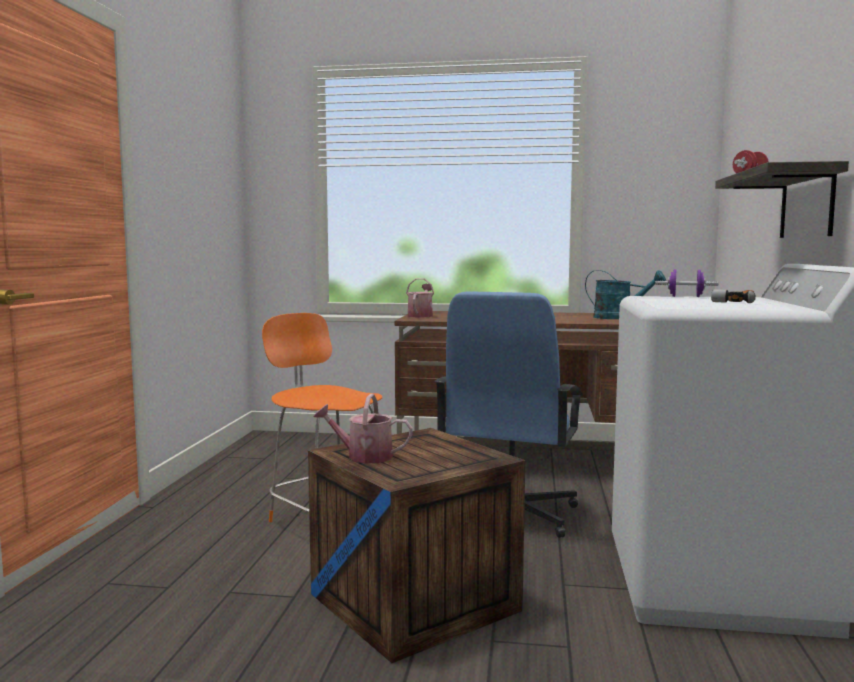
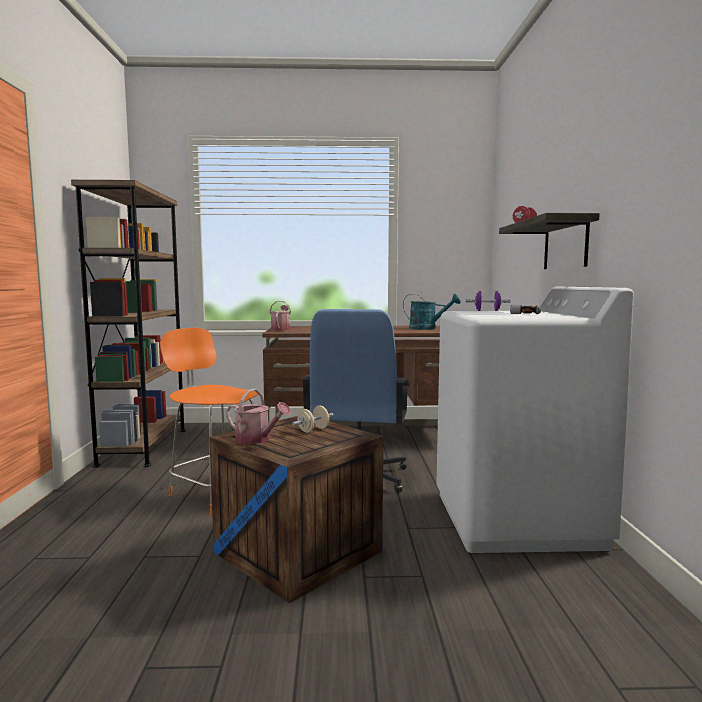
camera: 10 degrees left, 0 degrees up
watering can [314,394,413,464] -> watering can turned 150 degrees counterclockwise [226,389,291,444]
none -> brown bookcase [71,180,186,467]
none -> beige dumbbell [292,406,334,433]

